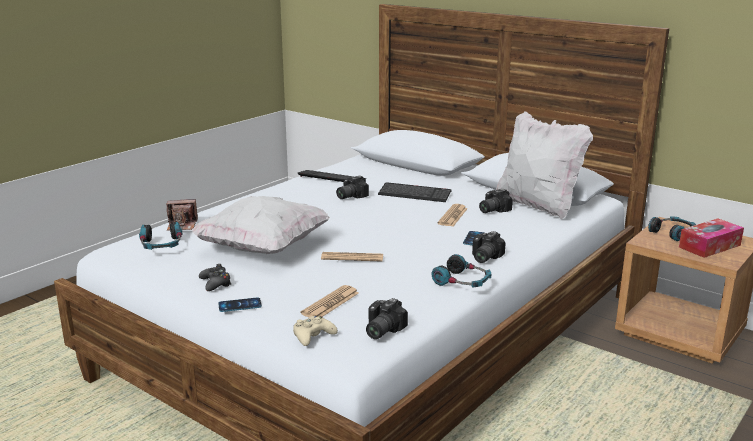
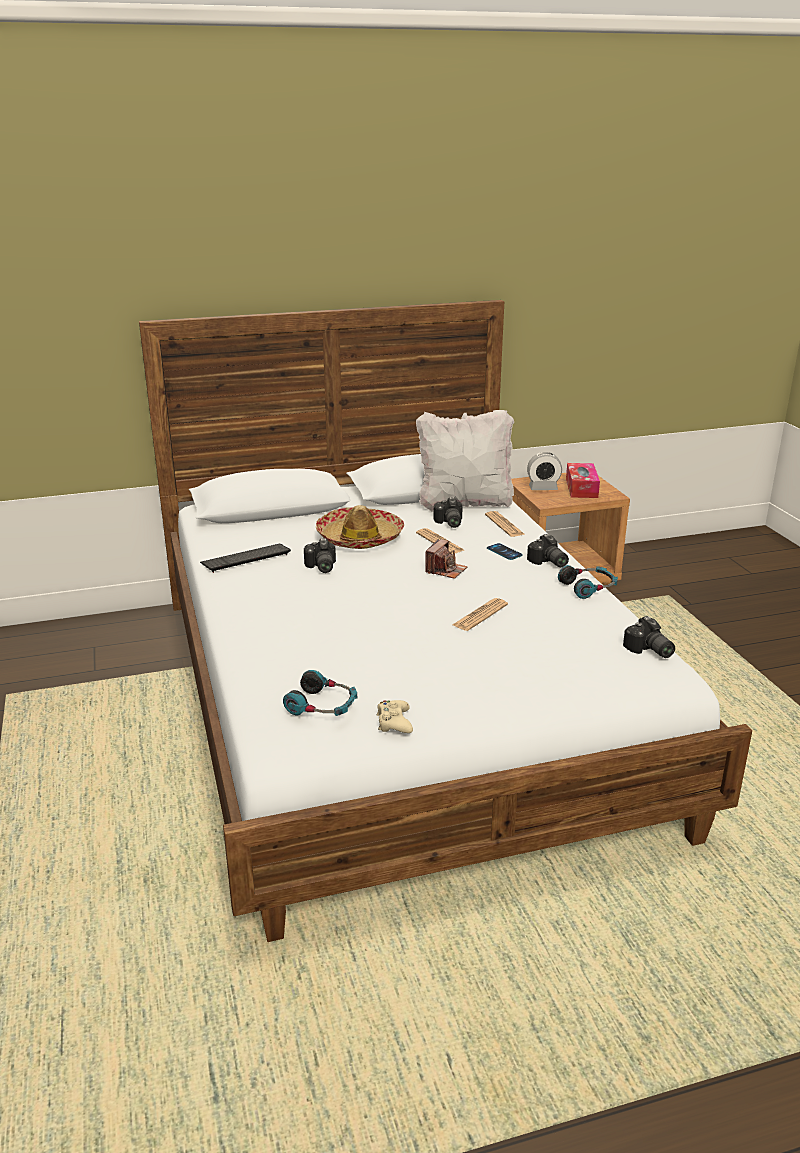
camera: 55 degrees left, 5 degrees up
camera [166,199,198,231] -> camera moved to [425,539,467,579]
white pillow [191,196,330,254] -> none
black game controller [199,264,231,291] -> none
phone [218,297,262,312] -> none
beige game controller [293,315,338,346] -> beige game controller moved to [377,700,413,733]
newspaper [301,285,359,318] -> newspaper moved to [485,511,524,537]
keyboard [378,182,451,202] -> hat [316,505,404,549]
headphones [648,216,696,241] -> alarm clock [527,452,562,490]

